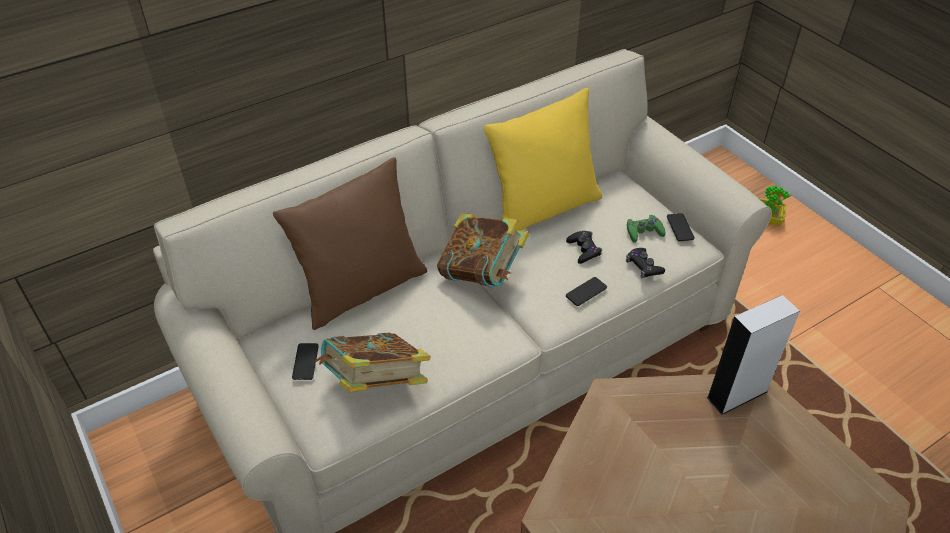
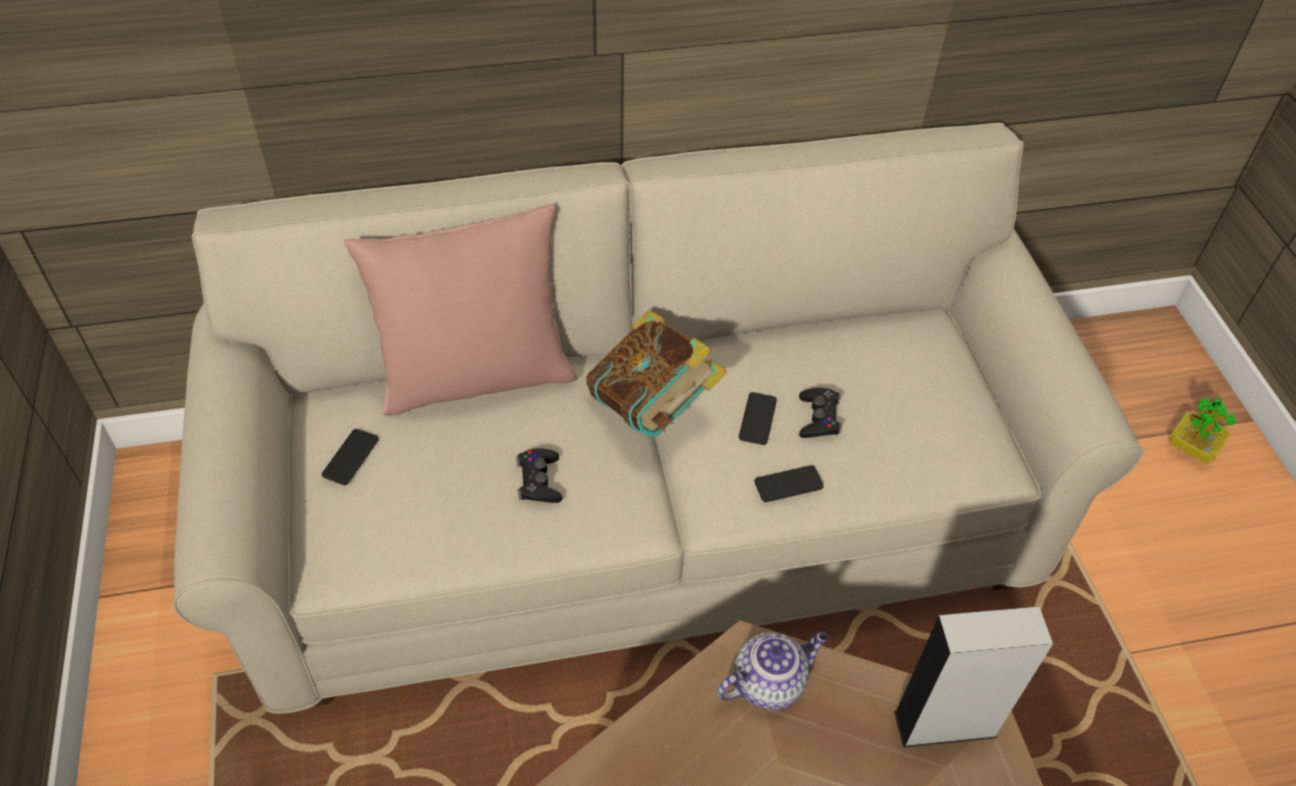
camera: 20 degrees right, 5 degrees up
brown pillow [273,157,427,330] -> pink pillow [344,204,577,416]
book [316,332,431,392] -> none
yellow pillow [484,88,602,231] -> none
black game controller [626,248,665,278] -> black game controller moved to [516,448,562,503]
green game controller [627,215,665,243] -> none
phone [667,213,695,241] -> phone moved to [739,392,777,445]
none -> teapot [717,632,828,710]

